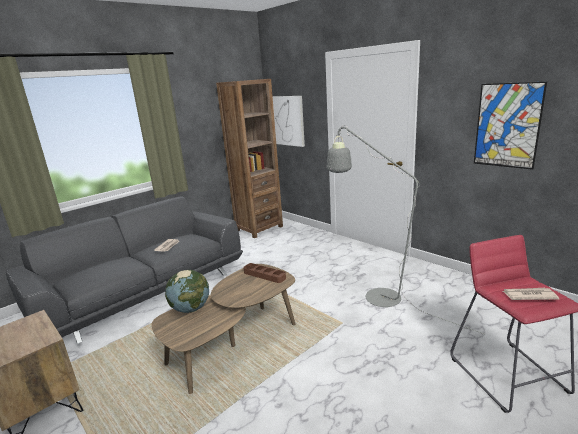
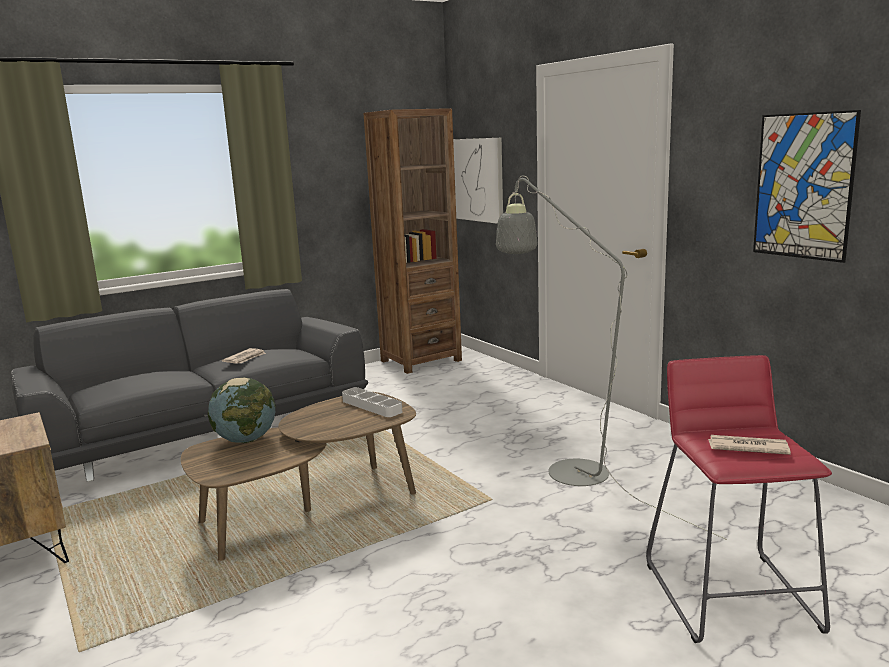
camera: 10 degrees right, 5 degrees down
brown tray [243,263,286,283] -> grey tray [342,387,402,417]

